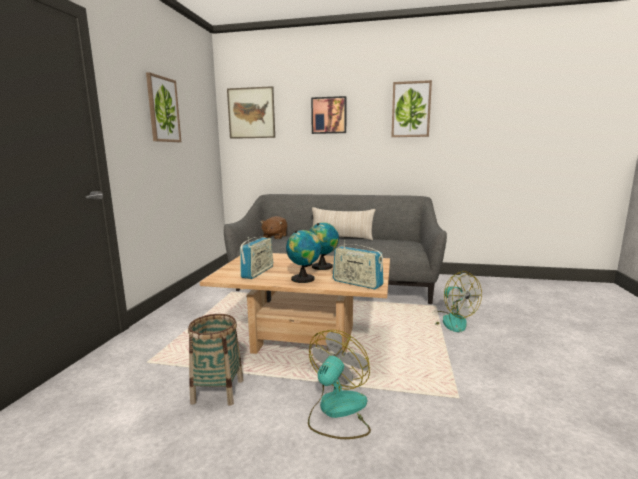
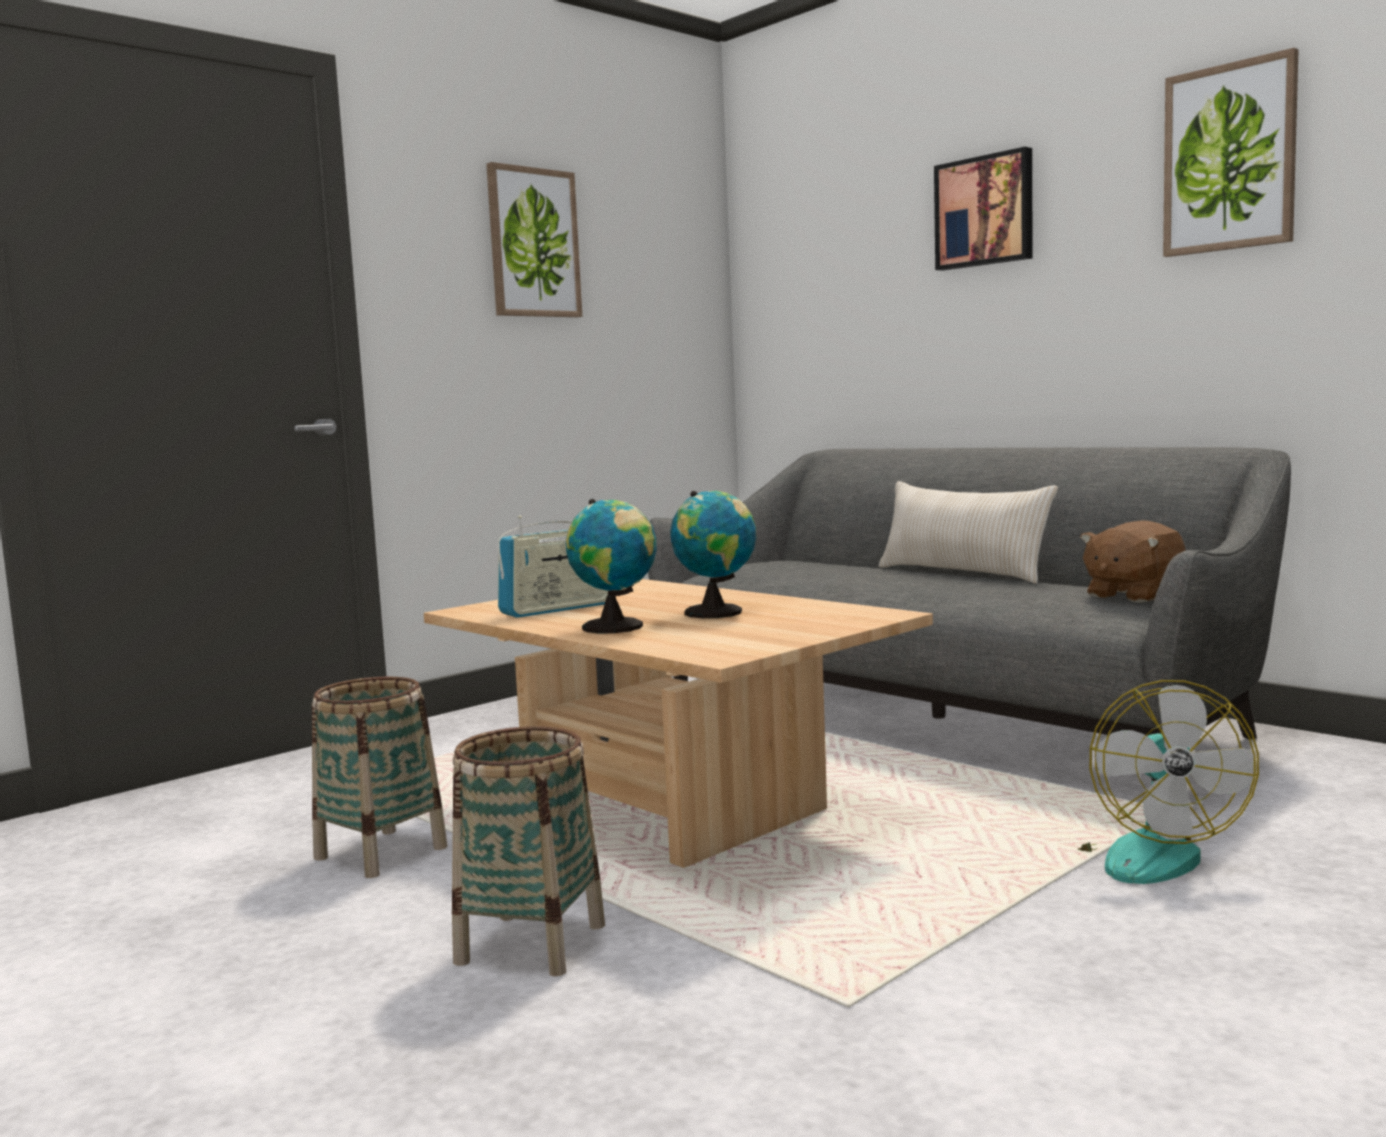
camera: 35 degrees right, 5 degrees down
picture [227,86,275,139] -> none
brown plush toy [260,216,287,239] -> brown plush toy moved to [1080,520,1186,603]
fan [308,330,371,439] -> basket [452,726,605,976]
radio [333,240,384,289] -> none

